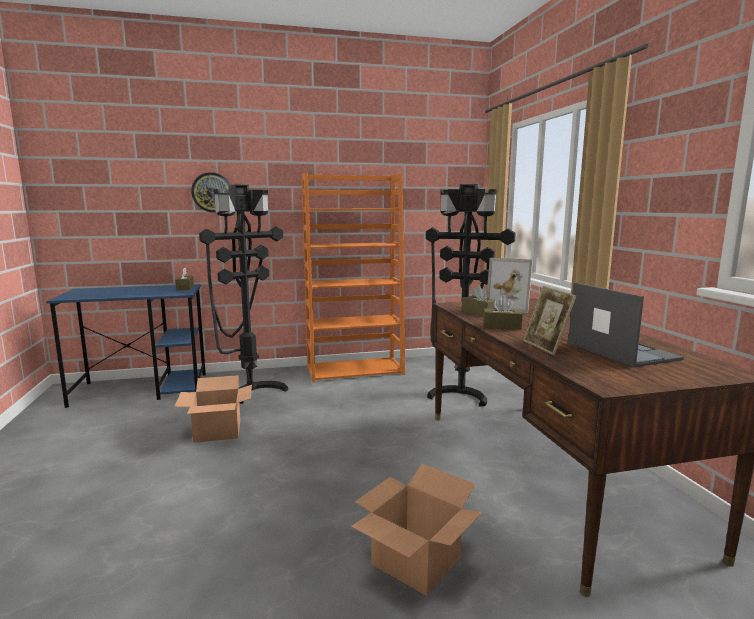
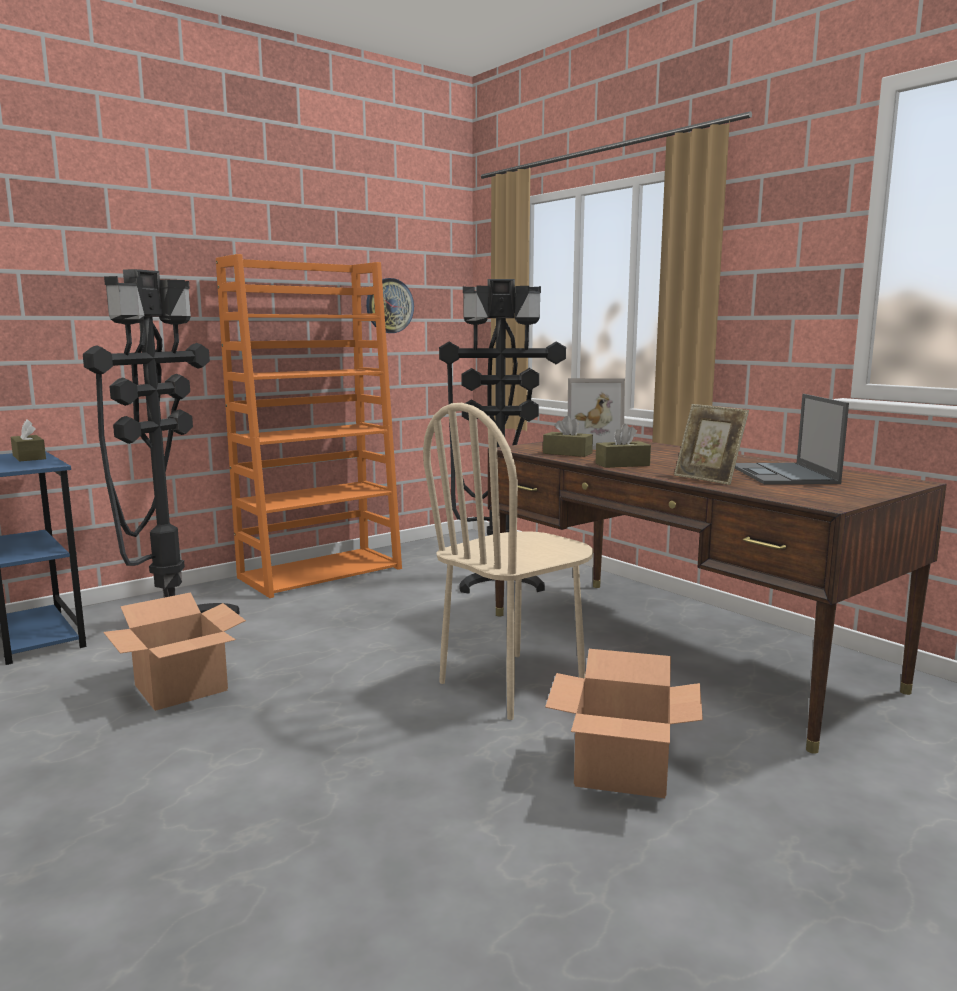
camera: 25 degrees left, 0 degrees up
wall clock [191,172,230,212] -> wall clock moved to [366,278,414,333]
laptop [568,283,684,367] -> laptop turned 135 degrees counterclockwise [735,394,849,484]
none -> beige chair [423,403,593,720]

